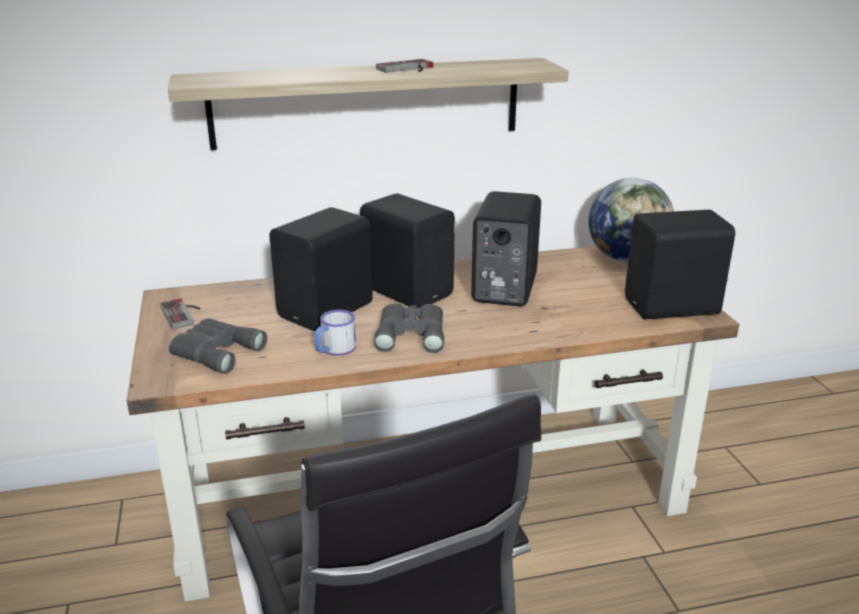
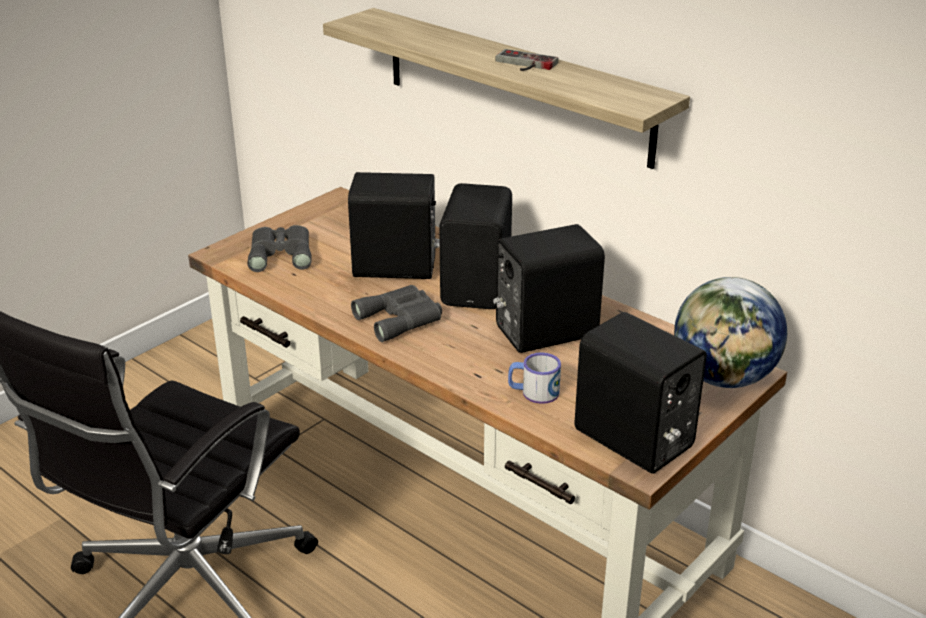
camera: 55 degrees right, 5 degrees up
game controller [160,298,200,329] -> none
mug [314,310,356,356] -> mug moved to [508,352,561,404]

